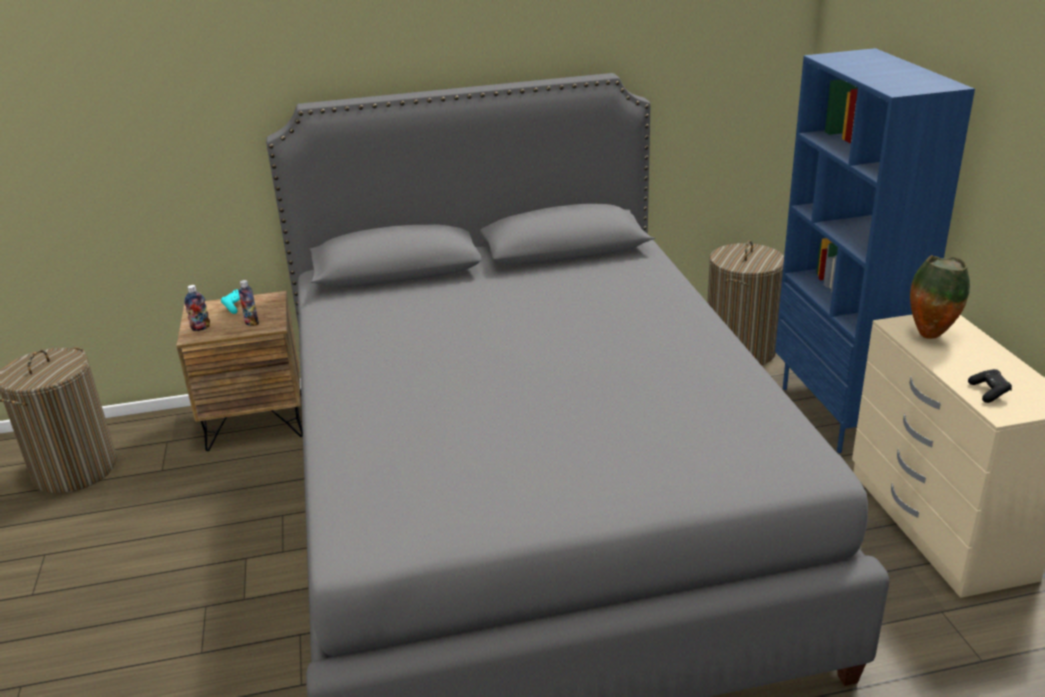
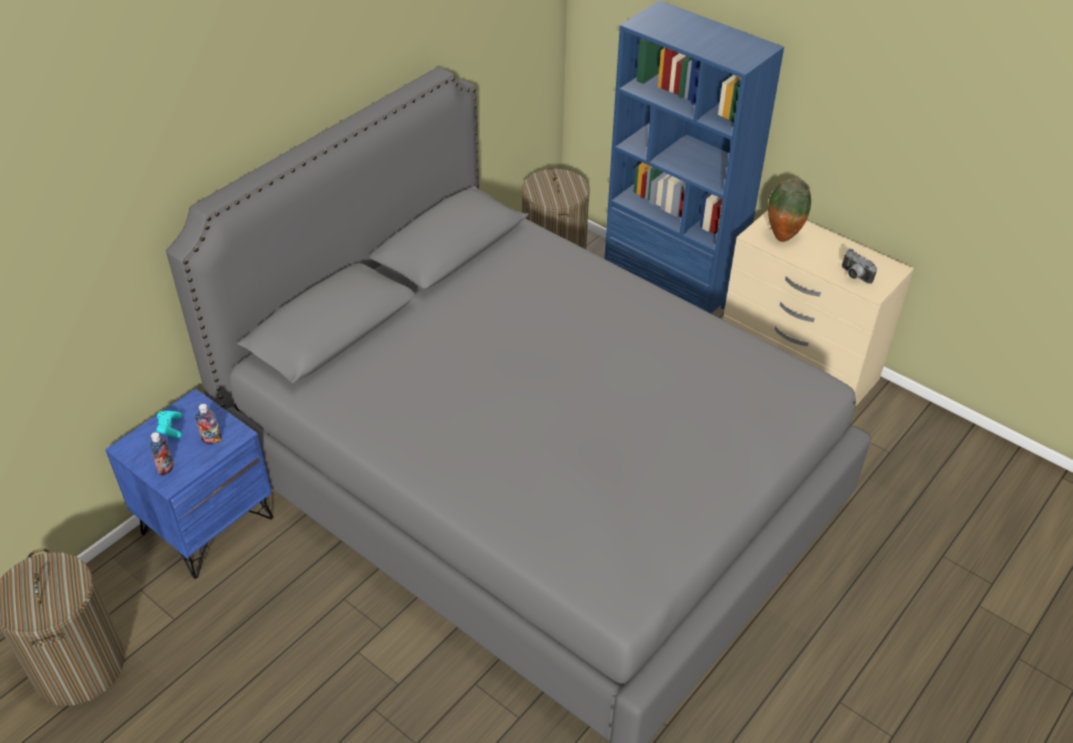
camera: 40 degrees left, 15 degrees up
brown nightstand [176,291,303,451] -> blue nightstand [105,389,273,579]
black game controller [968,369,1012,403] -> camera [842,249,877,284]

